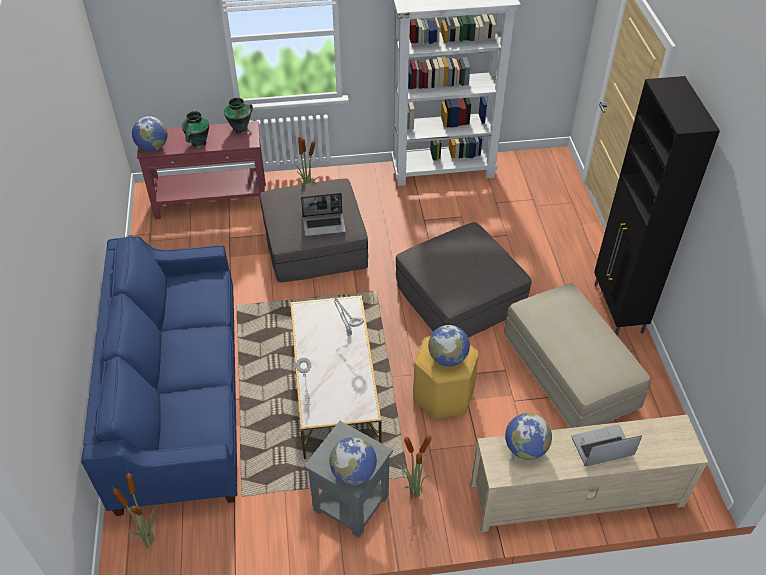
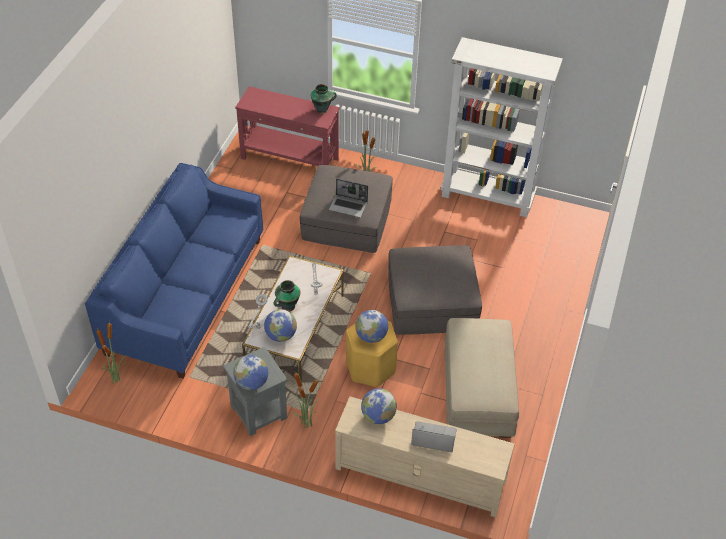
camera: 25 degrees right, 0 degrees up
globe [132,116,167,151] -> globe moved to [264,309,297,342]
vase [181,111,209,148] -> vase moved to [274,280,300,311]
black cabinet [594,76,720,336] -> none

